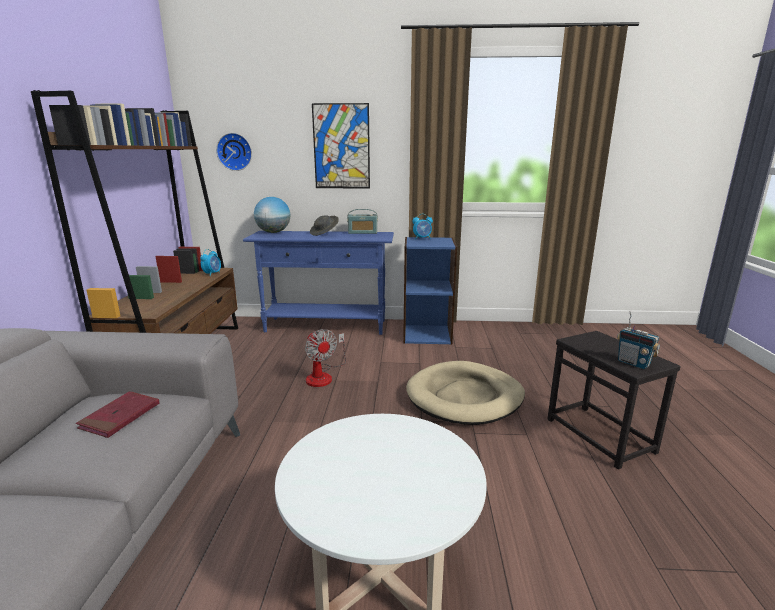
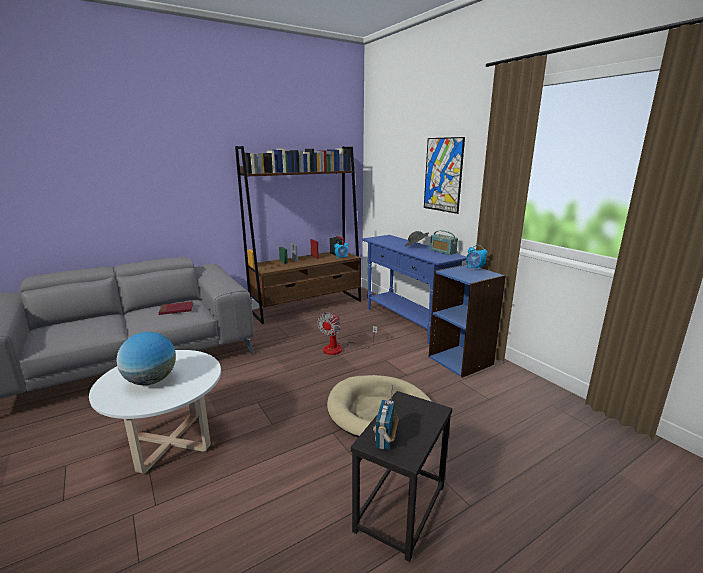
camera: 55 degrees right, 0 degrees up
wall clock [216,133,252,171] -> none
globe [254,197,290,233] -> globe moved to [117,332,176,385]

